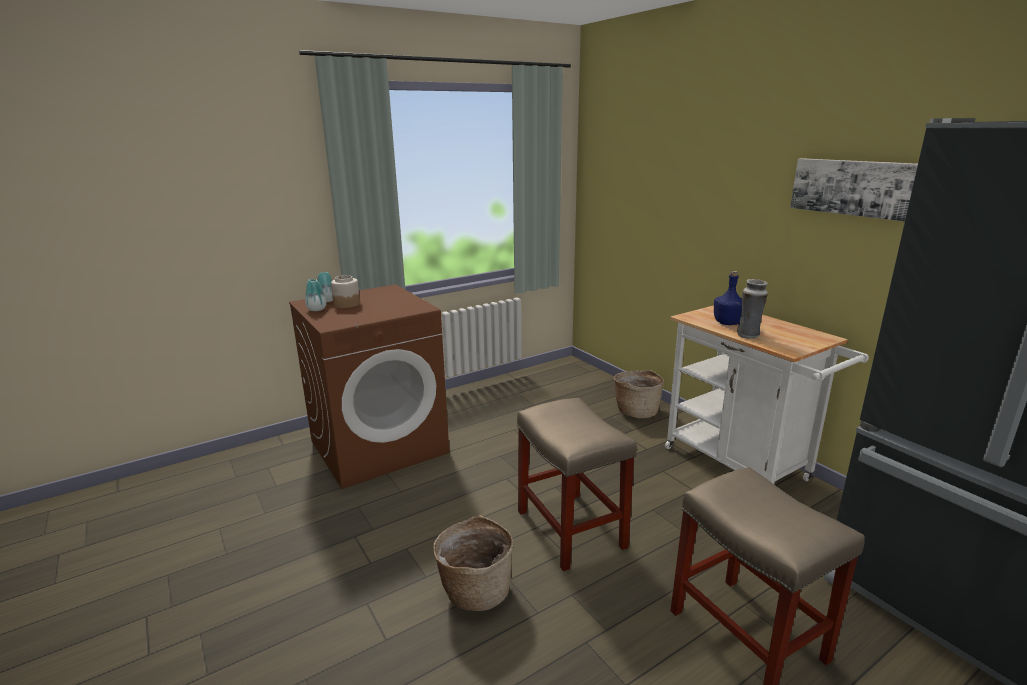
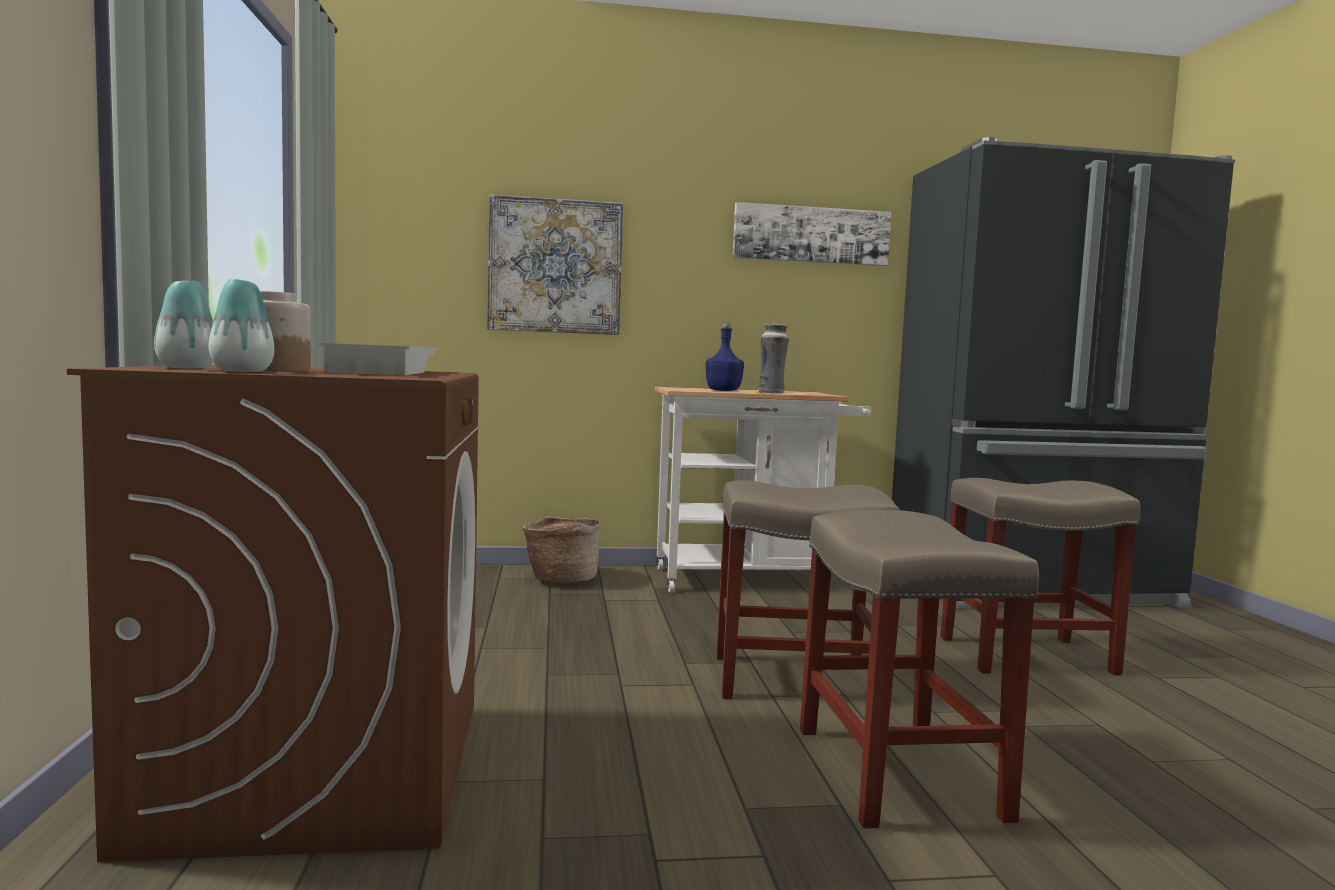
camera: 65 degrees left, 15 degrees down
basket [433,515,513,611] -> beige stool [800,510,1039,829]
none -> white tray [318,343,438,375]
none -> picture [487,195,623,335]

